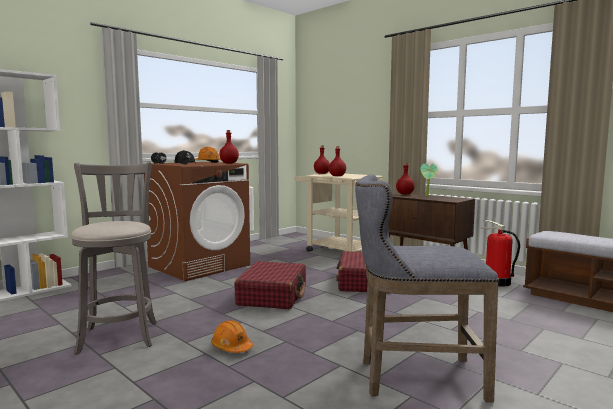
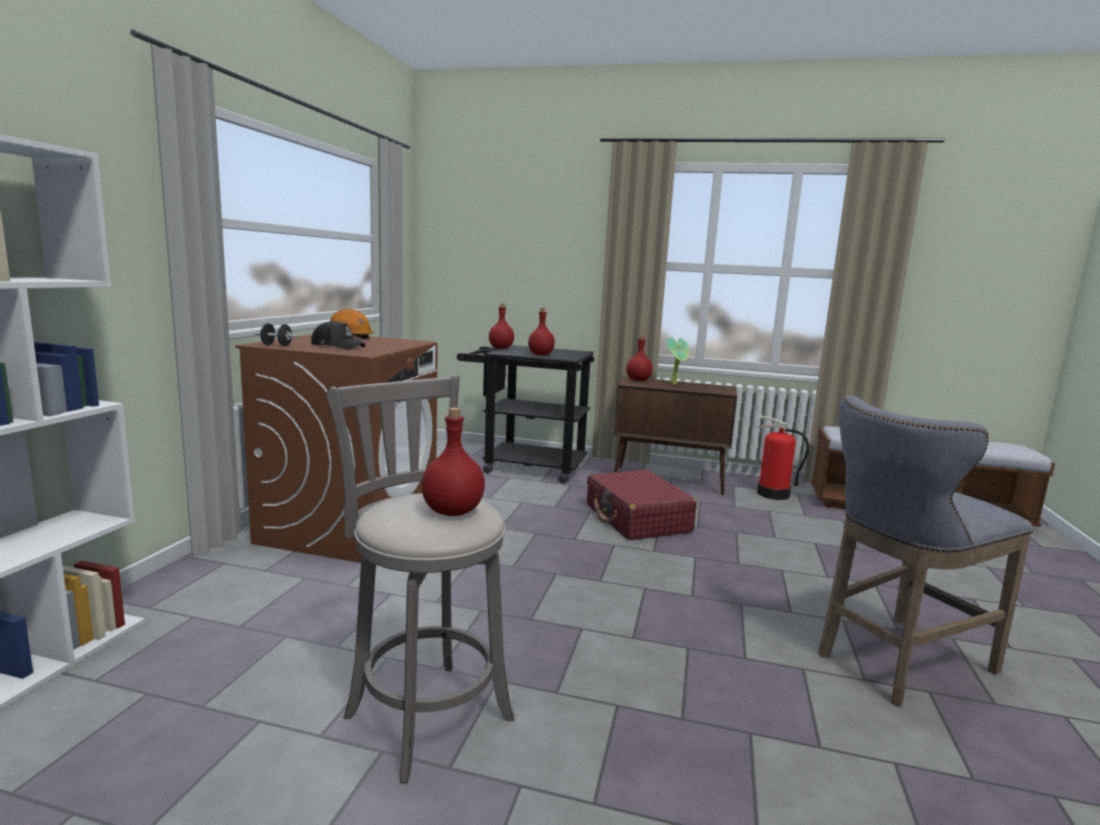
camera: 30 degrees left, 5 degrees up
orange hard hat [211,320,253,353] -> none
red bottle [219,130,239,163] -> red bottle moved to [422,407,485,516]
red suitcase [234,261,306,309] -> none
beige cart [294,173,383,252] -> black cart [457,345,594,483]

